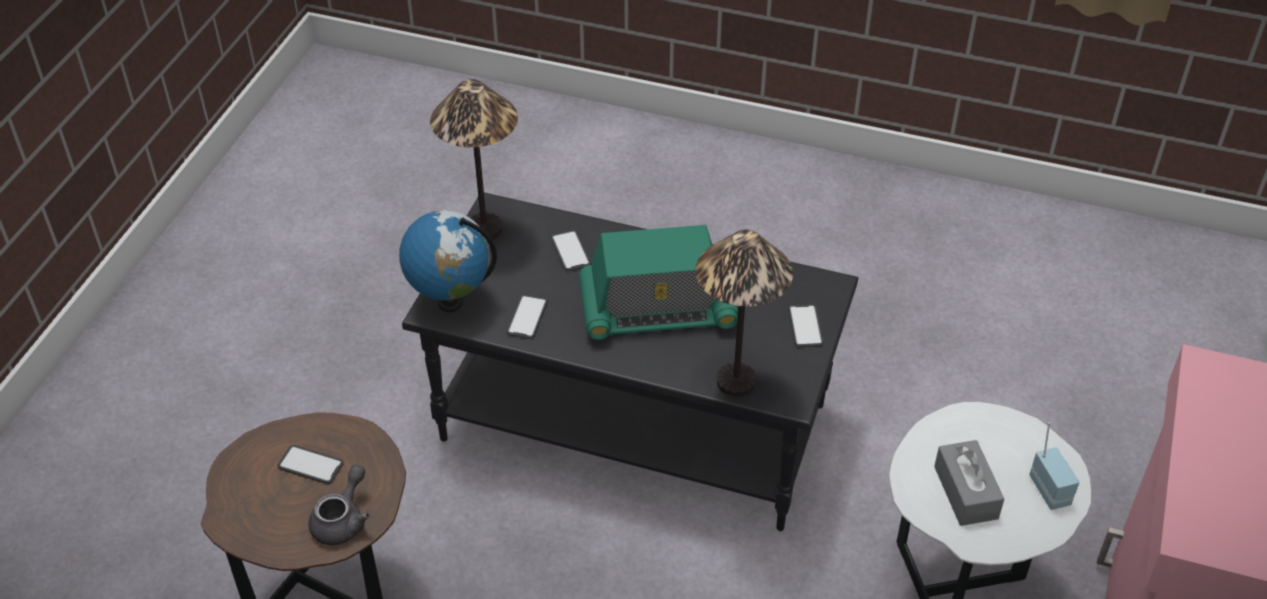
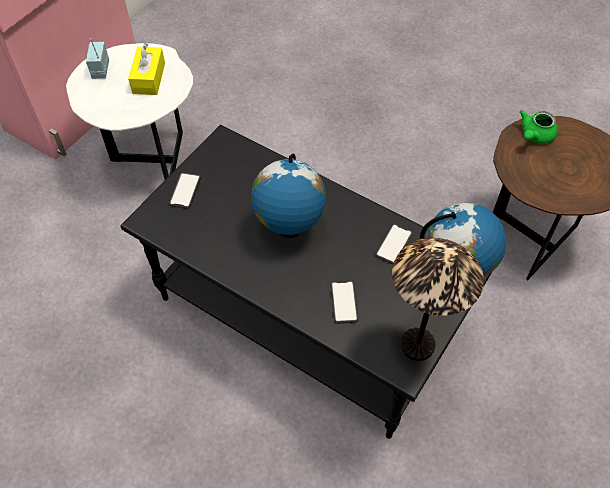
camera: 165 degrees left, 10 degrees up
phone [277,445,344,484] -> none
grey teapot [308,465,370,545] -> green teapot [519,110,558,144]
radio [579,225,738,340] -> globe [251,154,326,238]
table lamp [695,229,793,397] -> none
grey tissue box [934,440,1004,526] -> yellow tissue box [128,44,165,95]

